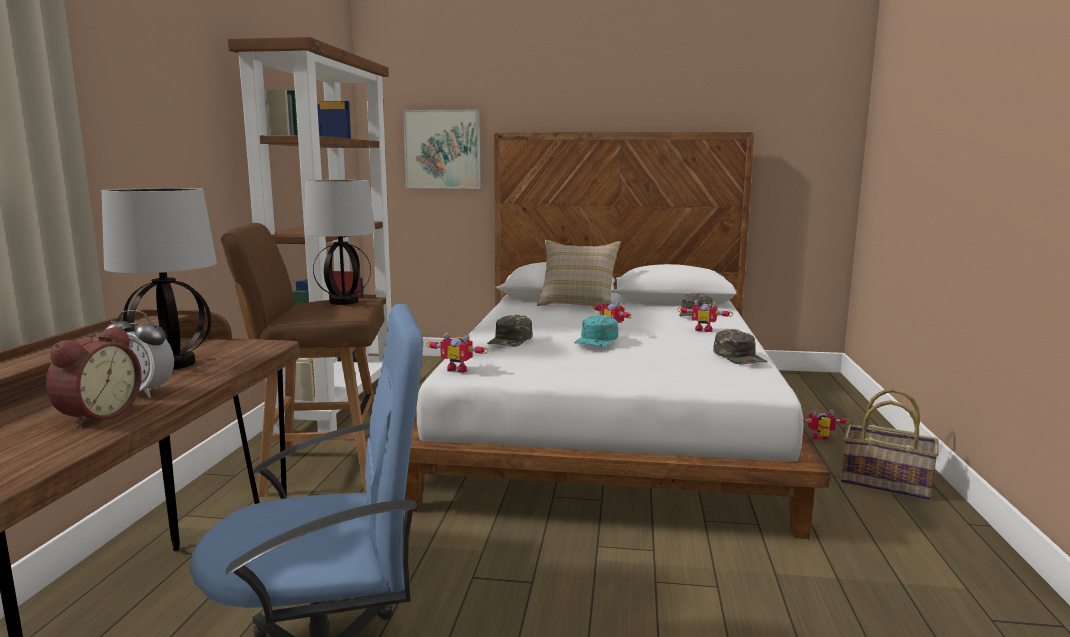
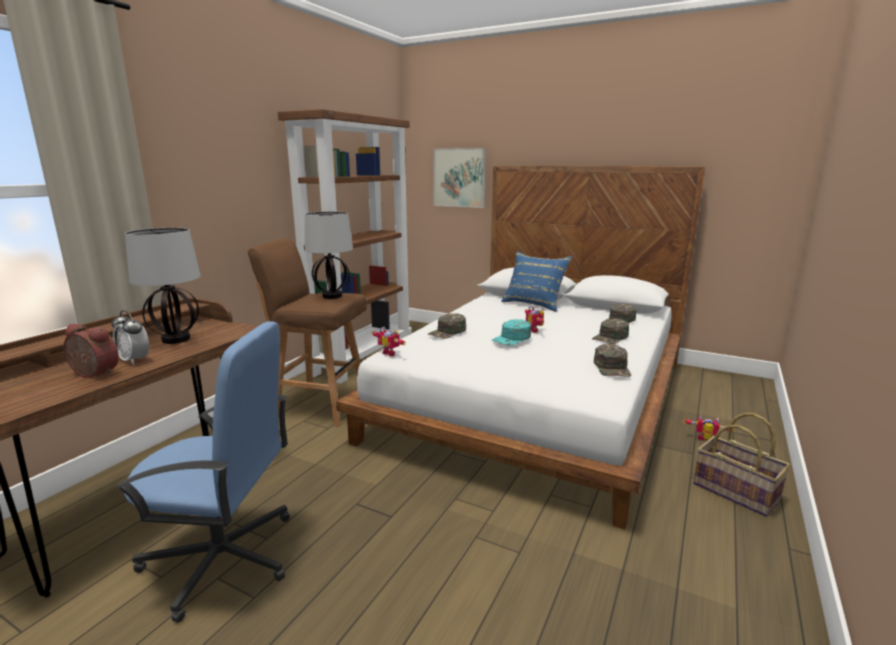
camera: 20 degrees right, 5 degrees up
alarm clock [46,326,142,428] -> alarm clock turned 105 degrees counterclockwise [64,324,119,378]
beige pillow [537,240,621,306] -> blue pillow [501,251,572,312]
toy robot [677,300,733,332] -> green cap [592,319,629,344]

